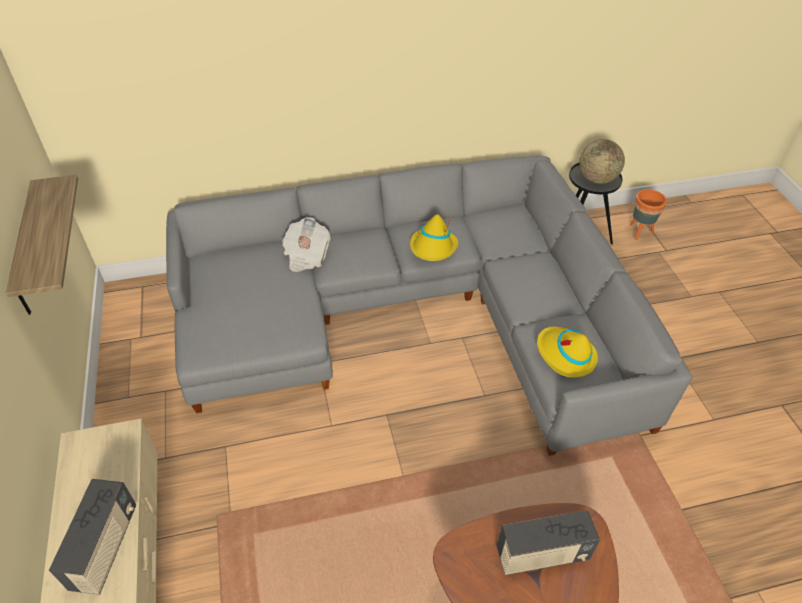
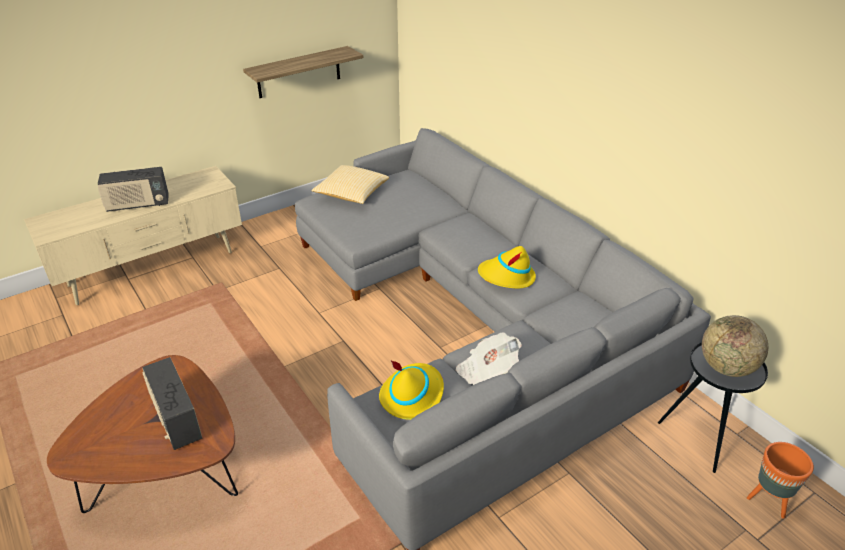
camera: 70 degrees right, 10 degrees down
newspaper [282,217,331,272] -> newspaper moved to [456,333,522,385]
none -> pillow [311,165,389,204]

